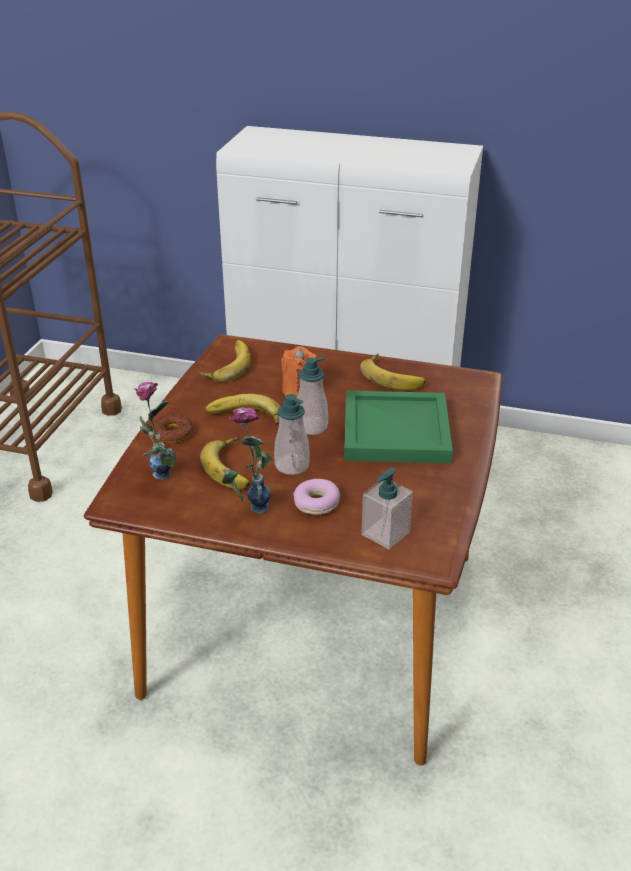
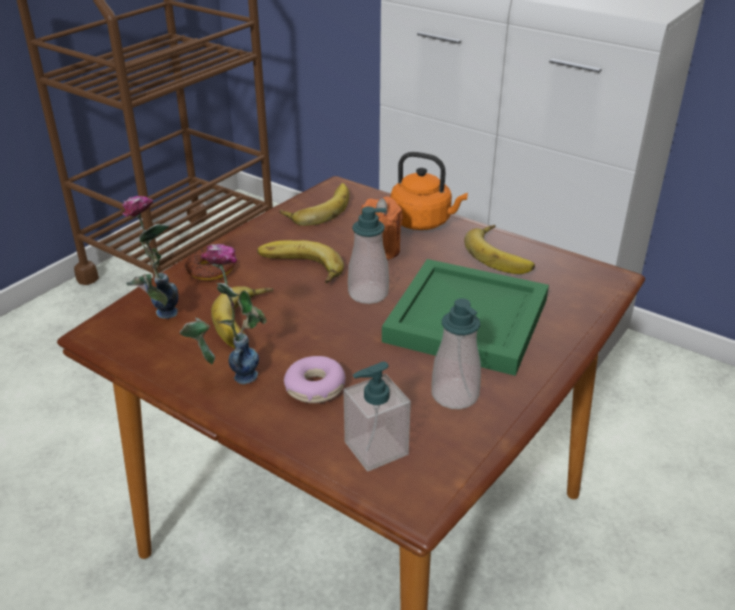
camera: 20 degrees right, 0 degrees up
soap dispenser [274,394,310,475] -> soap dispenser moved to [431,298,481,409]
none -> orange kettle [390,152,468,230]

